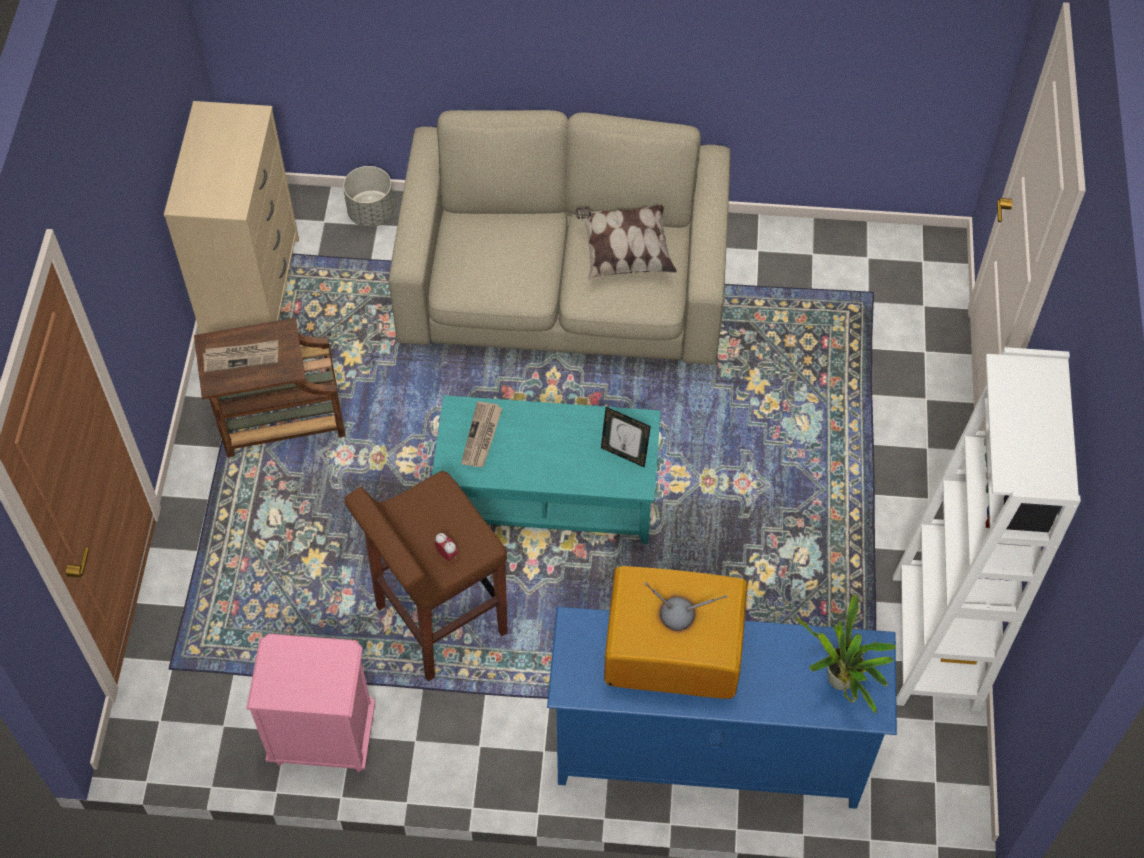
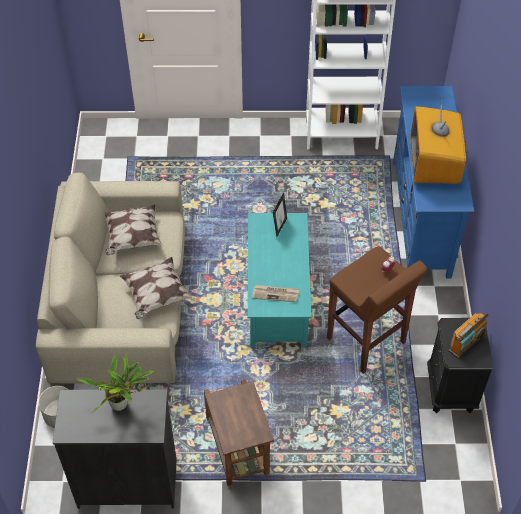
camera: 95 degrees left, 5 degrees down
beige dresser [164,101,299,334] -> black dresser [53,389,177,509]
newspaper [203,340,278,373] -> none
pink nightstand [246,634,375,772] -> black nightstand [427,318,493,413]
potted plant [795,595,896,714] -> potted plant moved to [77,355,155,413]
none -> pillow [120,257,192,319]
none -> radio [448,313,489,359]

